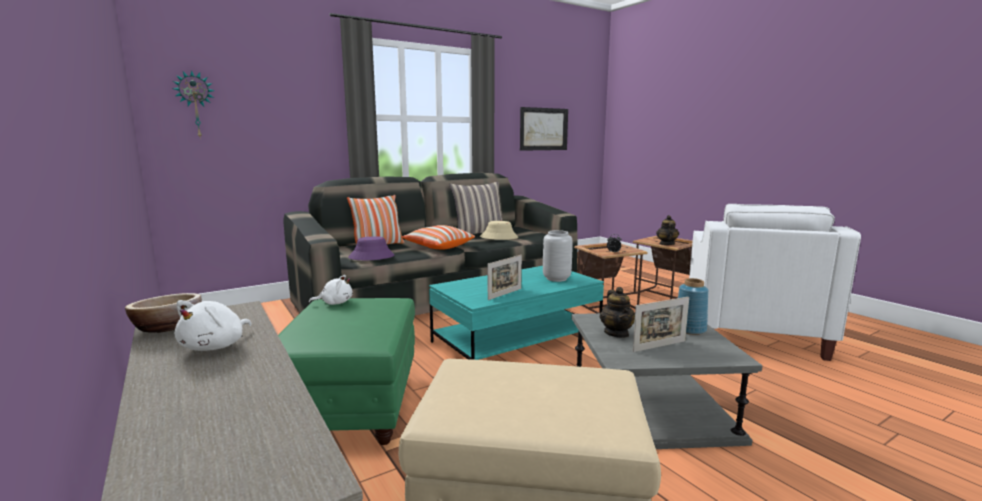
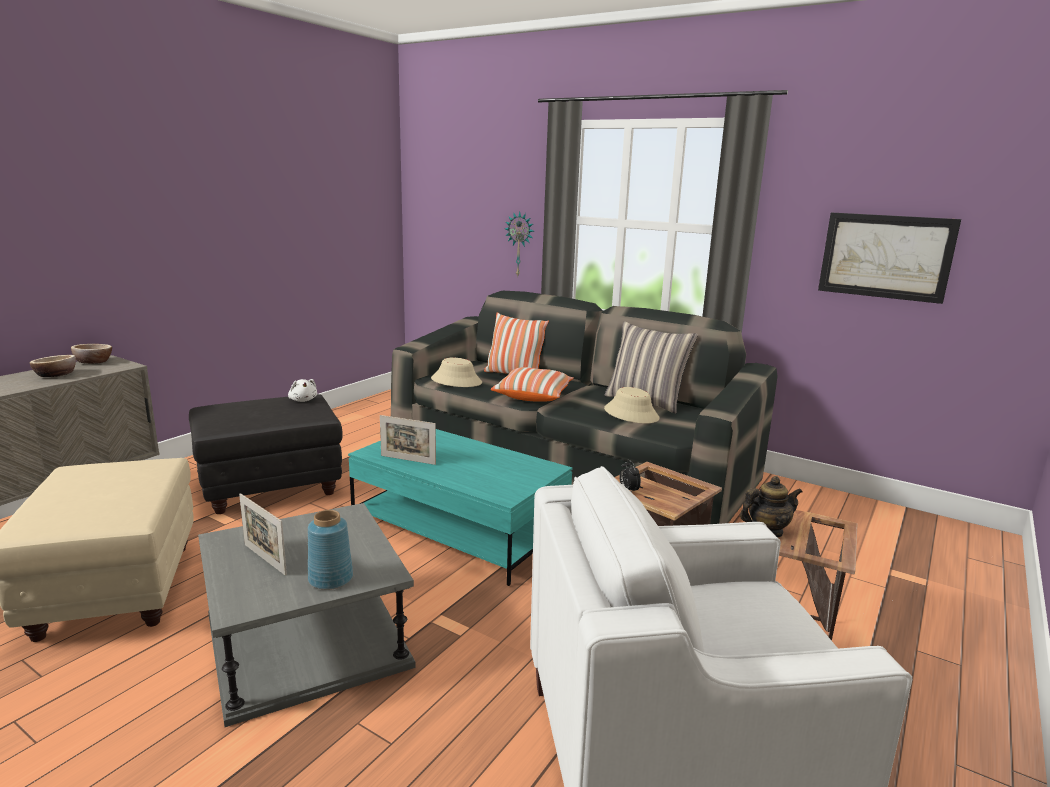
camera: 65 degrees right, 5 degrees up
wall clock [172,70,215,137] -> wall clock moved to [505,212,534,276]
white plush toy [175,300,252,351] -> bowl [30,355,76,377]
green ottoman [278,298,415,445] -> black ottoman [189,394,343,514]
purple hat [348,236,394,260] -> beige hat [431,358,482,387]
grey vase [543,230,573,282] -> none
teapot [600,287,635,338] -> none

